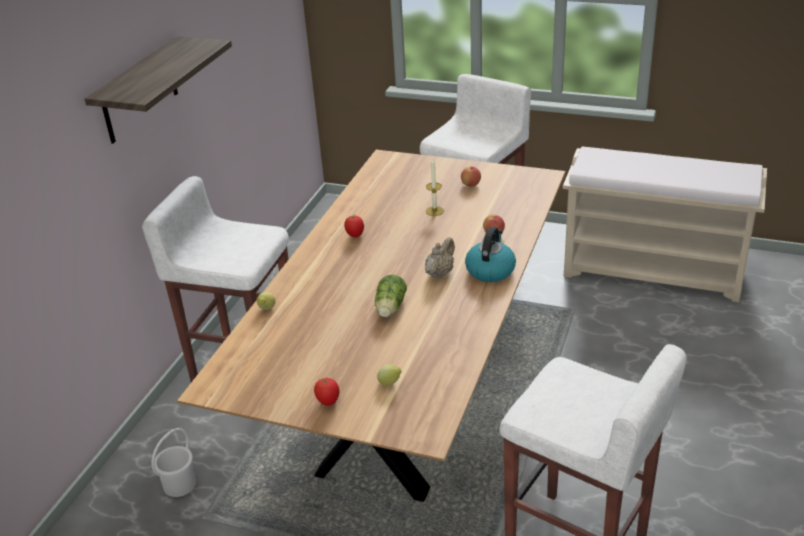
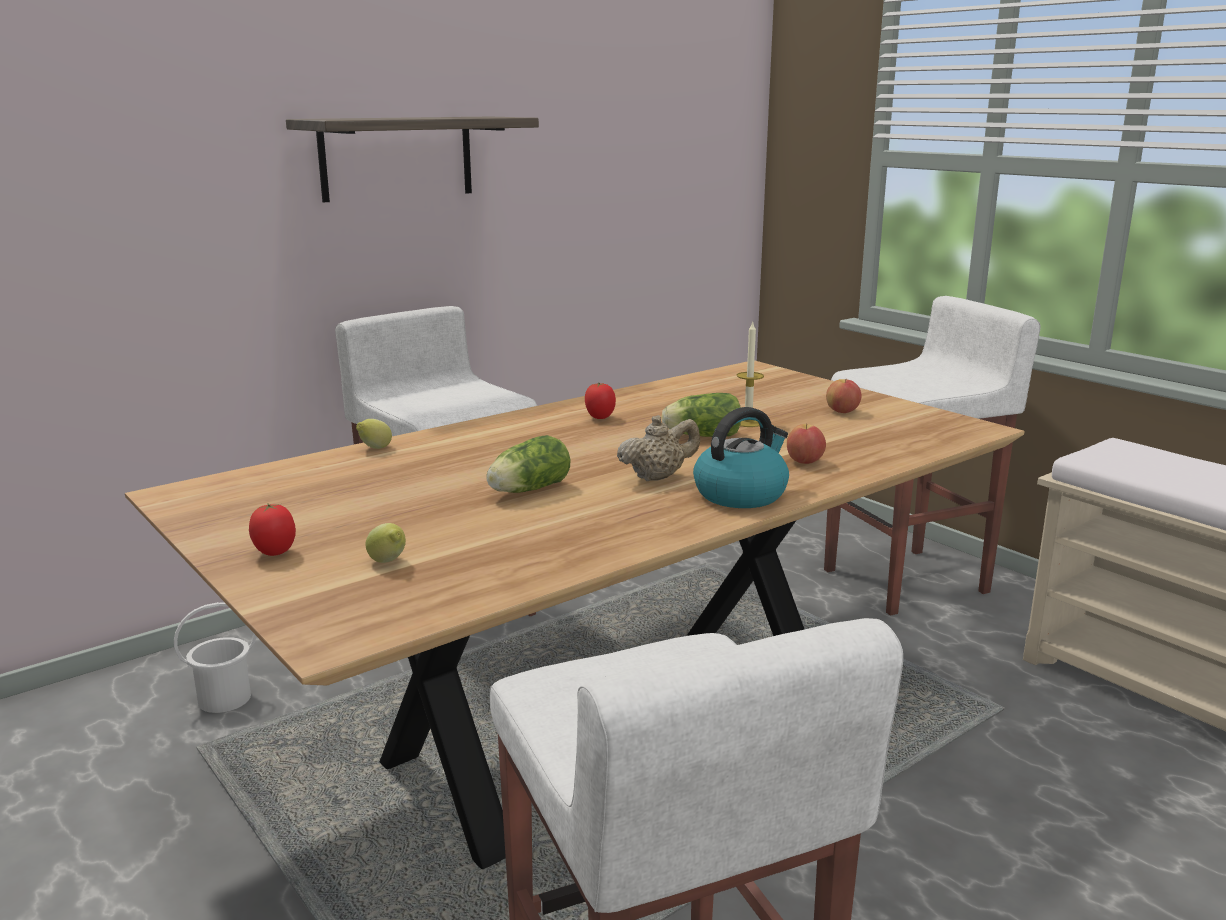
camera: 30 degrees right, 15 degrees down
none -> lettuce [661,393,741,437]

